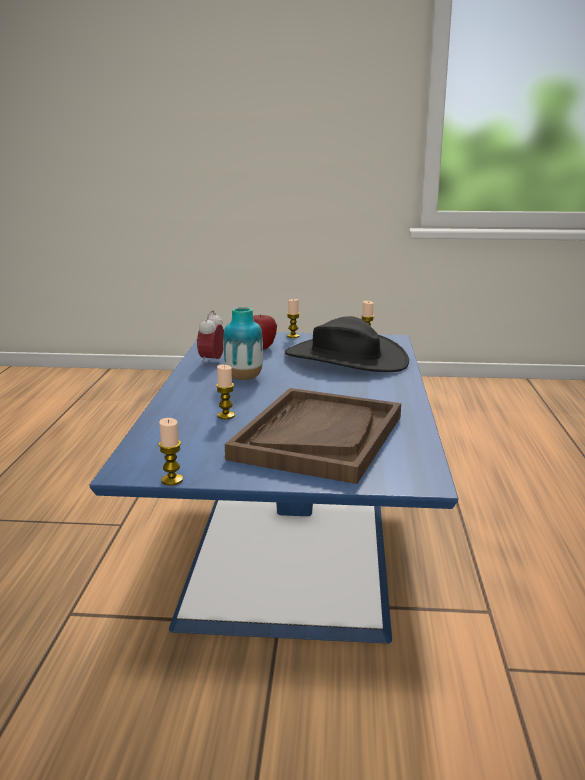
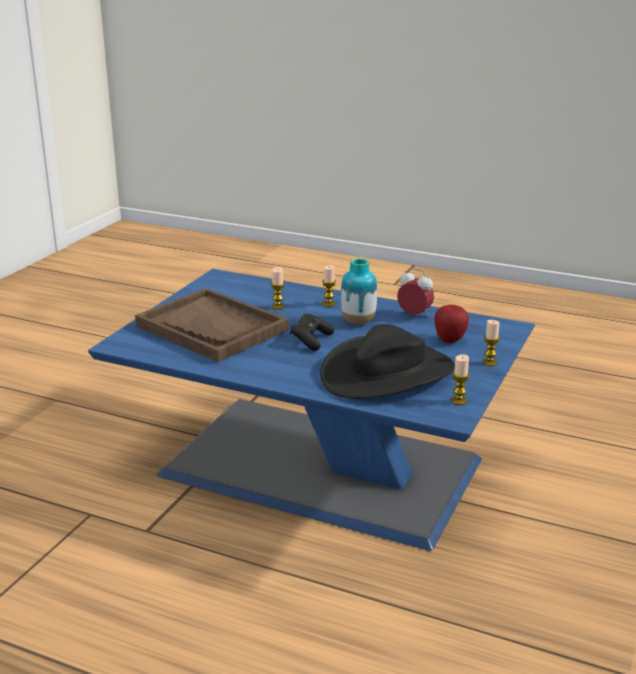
camera: 110 degrees right, 5 degrees up
candle [159,418,183,485] -> candle moved to [322,265,336,307]
none -> black game controller [290,314,334,351]

